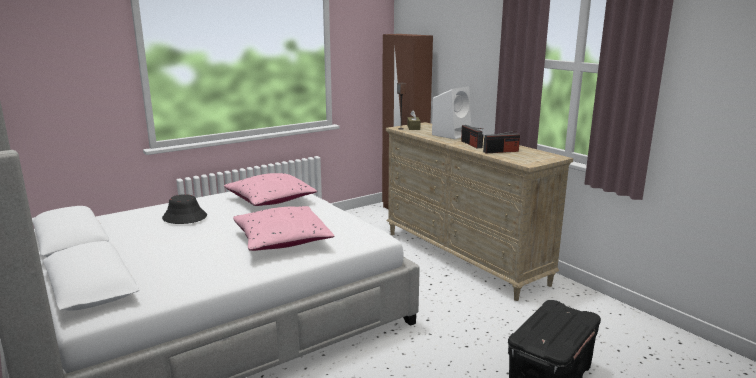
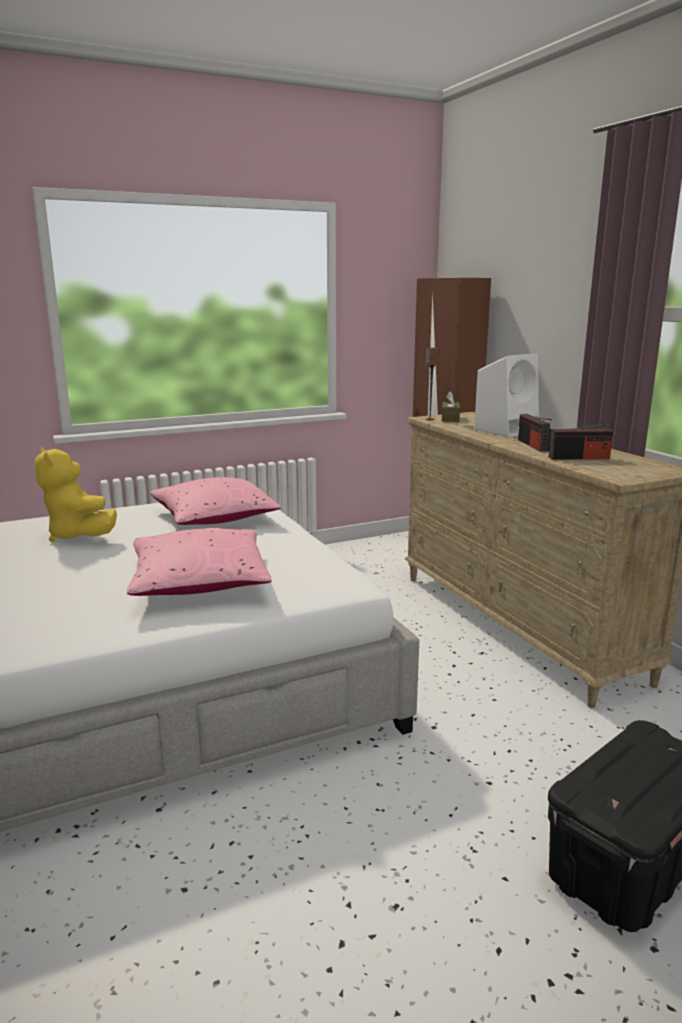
camera: 10 degrees right, 0 degrees up
black hat [162,194,207,224] -> yellow plush toy [35,447,117,542]

